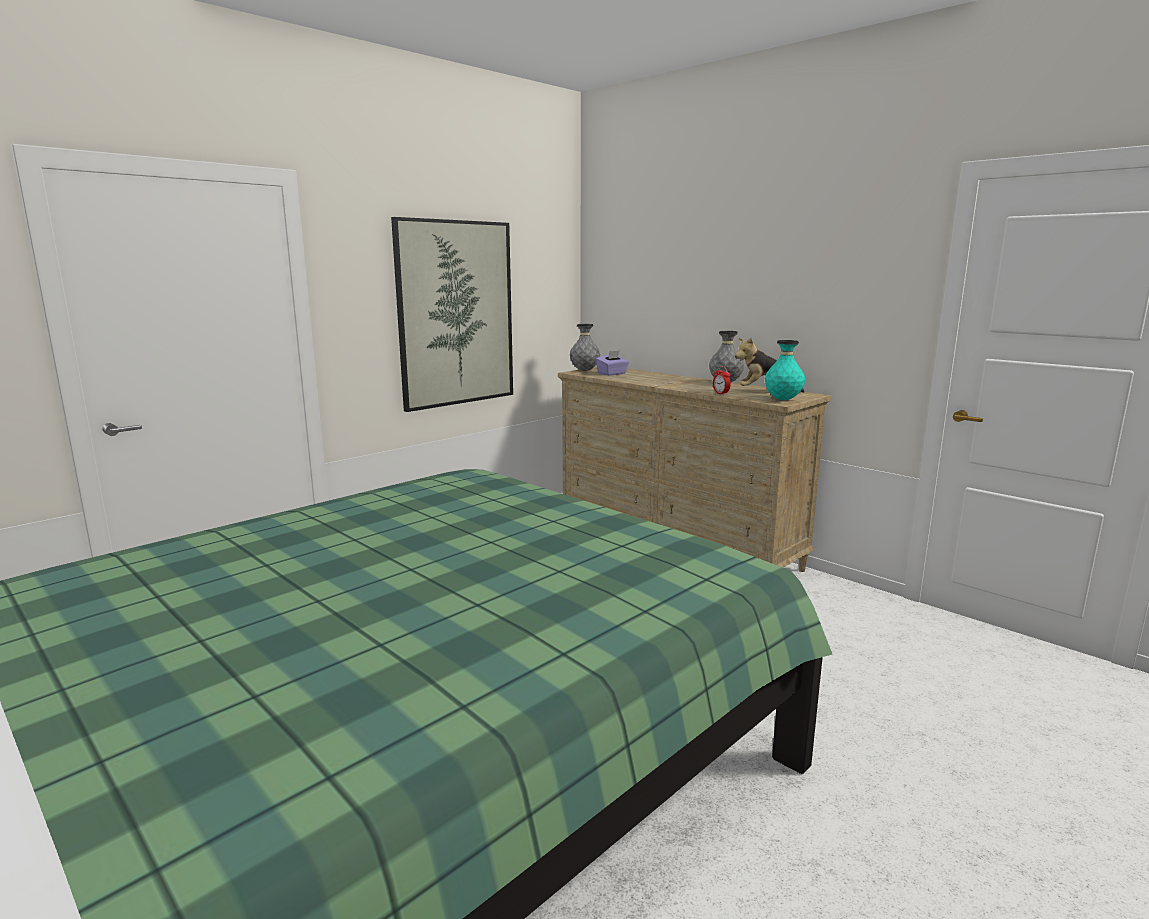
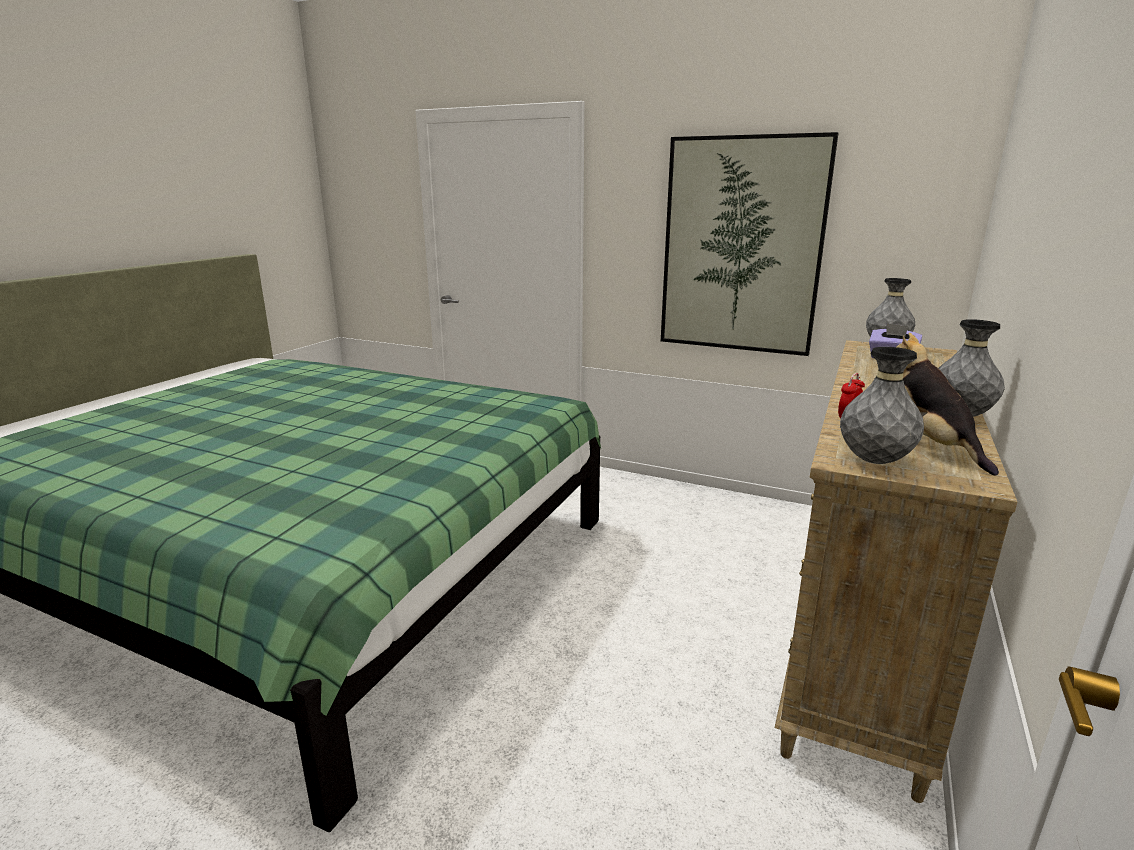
camera: 70 degrees right, 5 degrees up
turquoise vase [765,340,805,400] -> grey vase [840,347,924,464]

